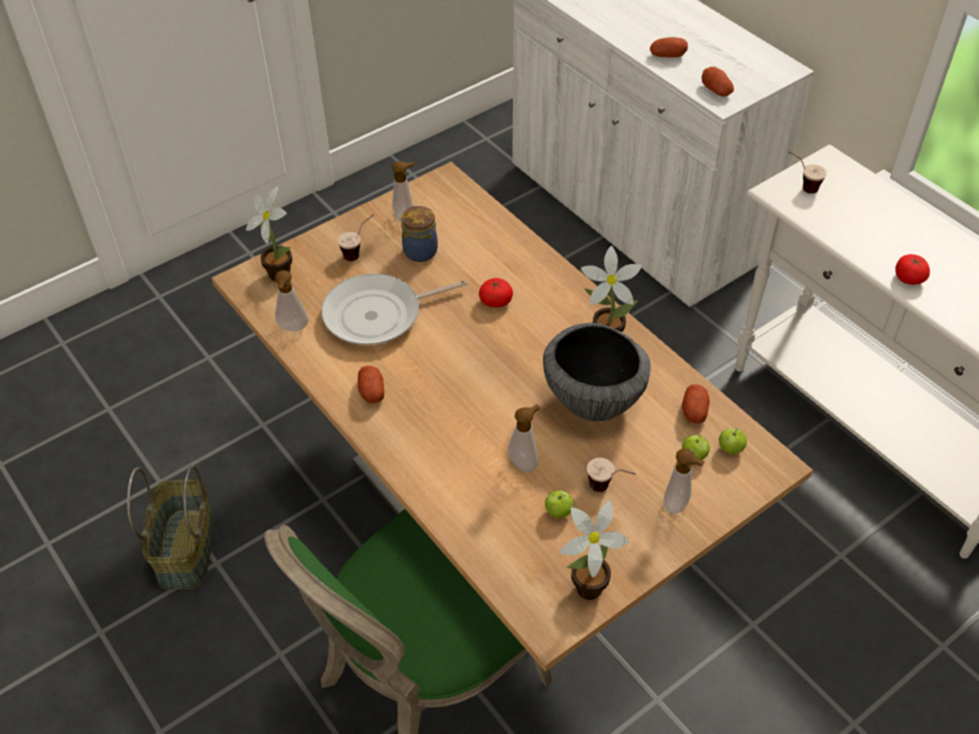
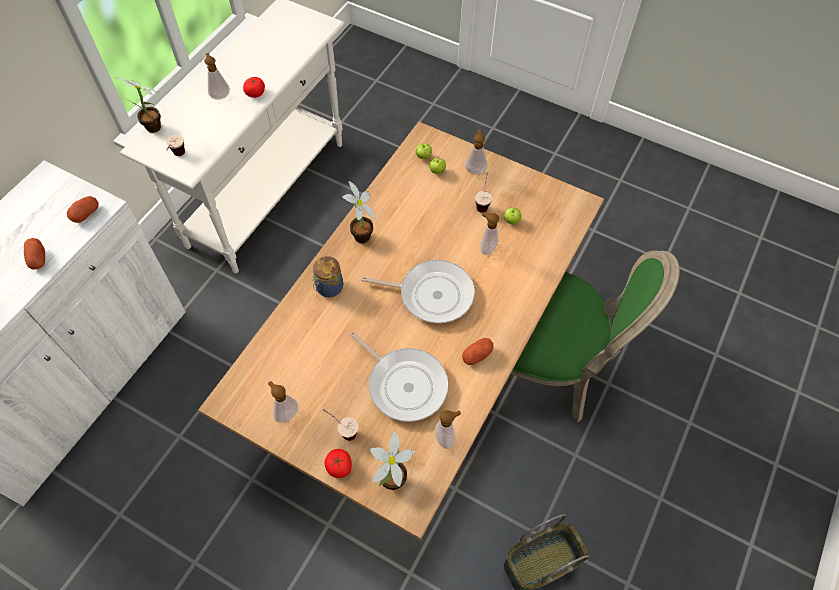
camera: 115 degrees left, 10 degrees up
jar [401,206,438,262] -> jar moved to [312,256,343,297]
tomato [479,278,513,308] -> tomato moved to [325,449,352,478]
bowl [543,323,651,421] -> none
potted plant [559,500,629,600] -> potted plant moved to [115,77,161,133]
potato [682,384,710,424] -> none
none -> soap dispenser [204,53,230,100]
none -> frying pan [361,260,475,323]

